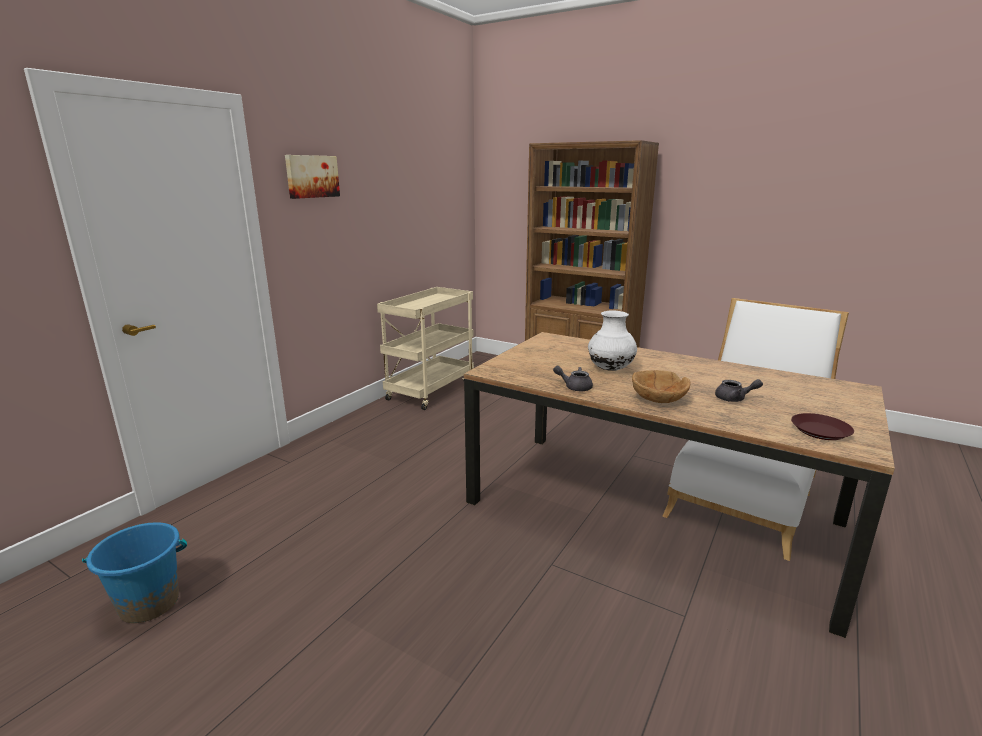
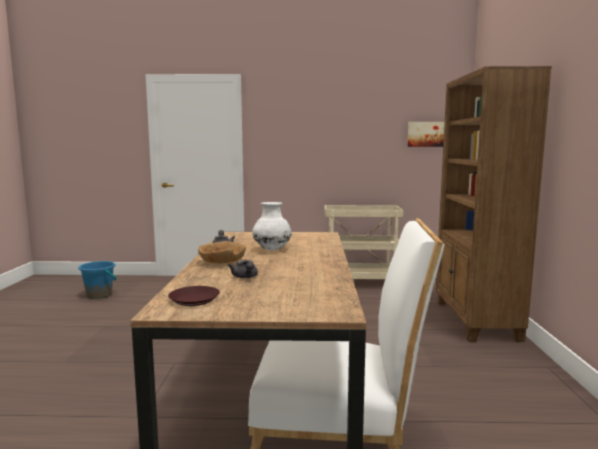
camera: 60 degrees right, 10 degrees down
picture [285,155,340,199] -> picture moved to [407,122,445,147]

